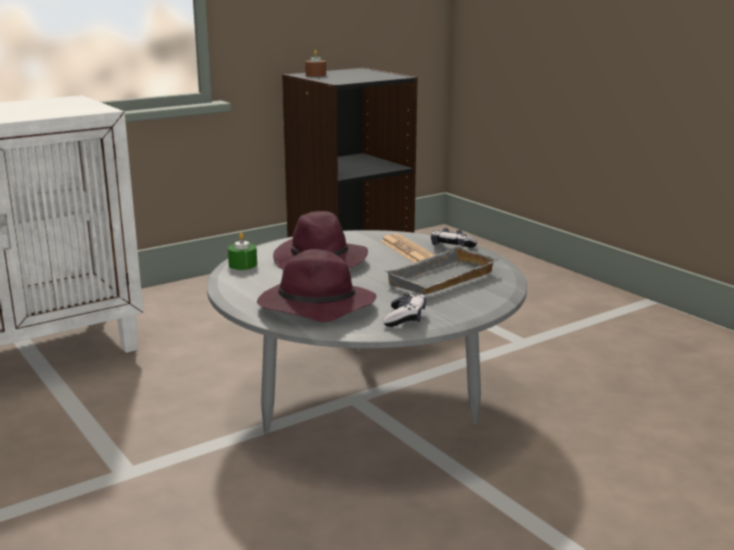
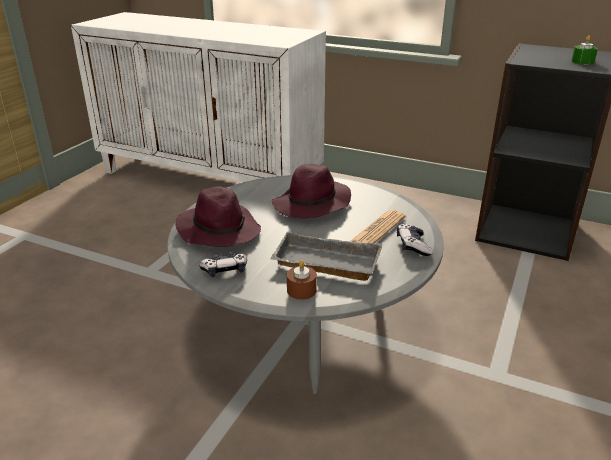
camera: 60 degrees right, 10 degrees up
green candle [228,232,257,270] -> green candle moved to [571,35,598,65]
brown candle [305,50,326,77] -> brown candle moved to [287,260,317,300]

